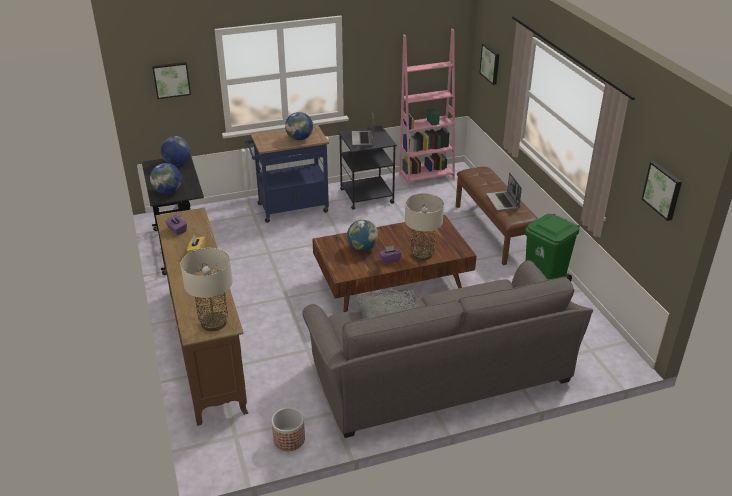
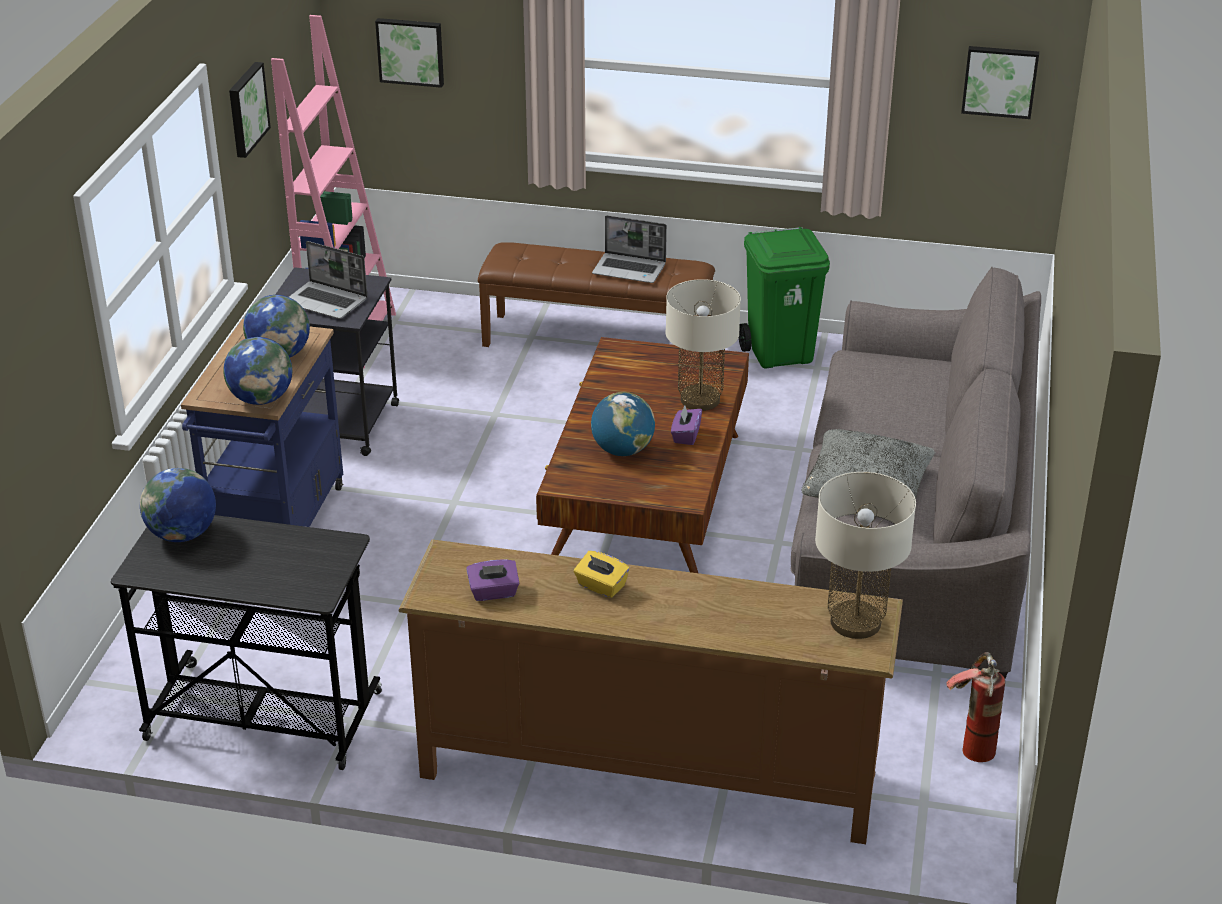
camera: 60 degrees left, 0 degrees up
globe [150,163,182,194] -> globe moved to [223,337,292,405]
picture [152,62,191,99] -> picture moved to [229,62,271,158]
planter [272,407,305,451] -> fire extinguisher [946,652,1005,762]

